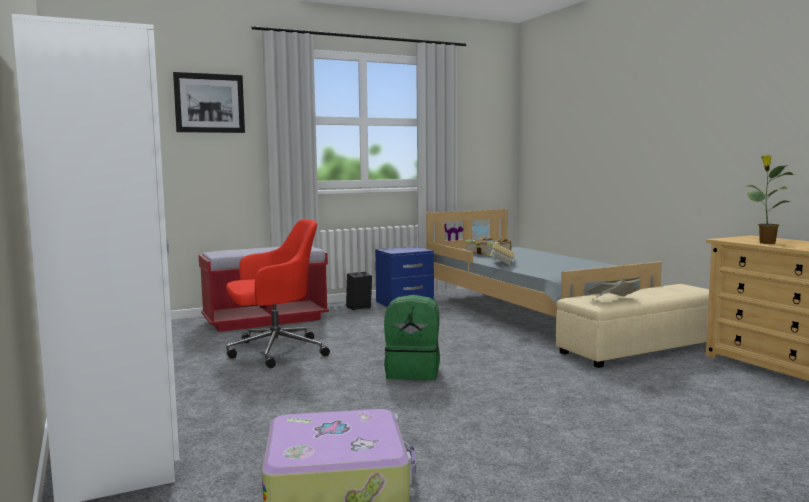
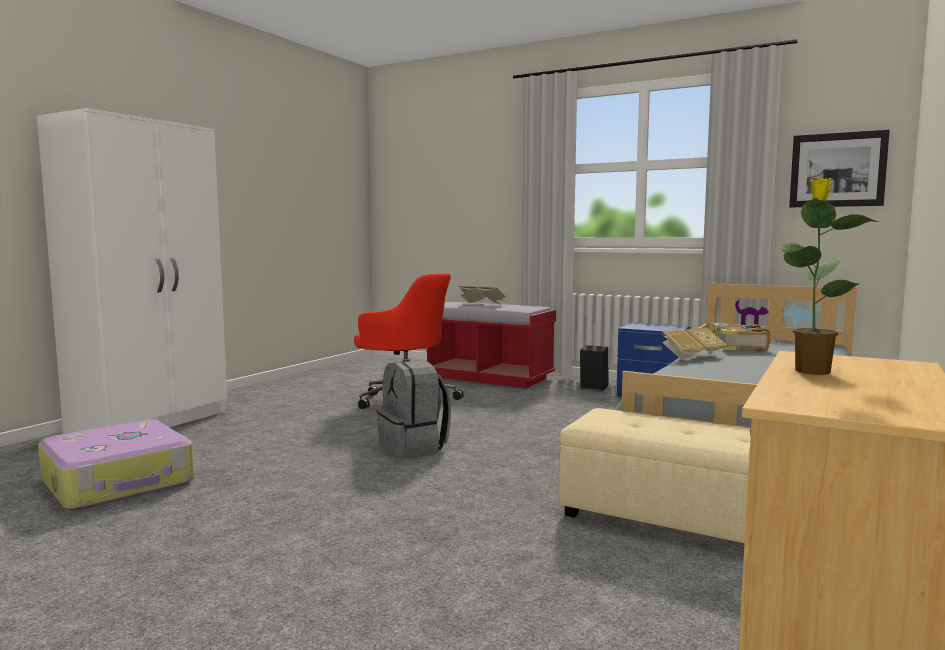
camera: 55 degrees right, 0 degrees up
picture [173,72,245,133] -> picture moved to [789,130,890,207]
green backpack [384,295,440,380] -> grey backpack [377,360,451,457]
book [583,277,642,300] -> book moved to [459,286,506,304]

